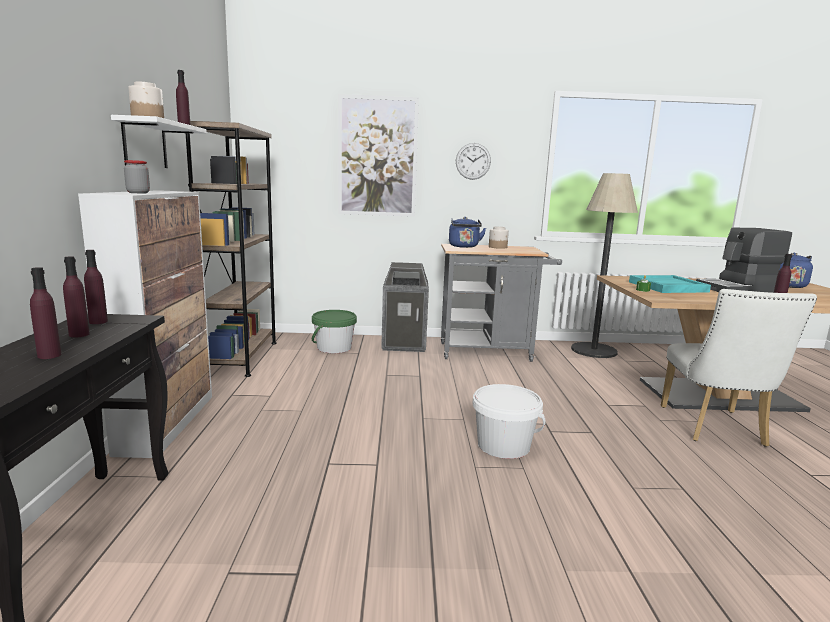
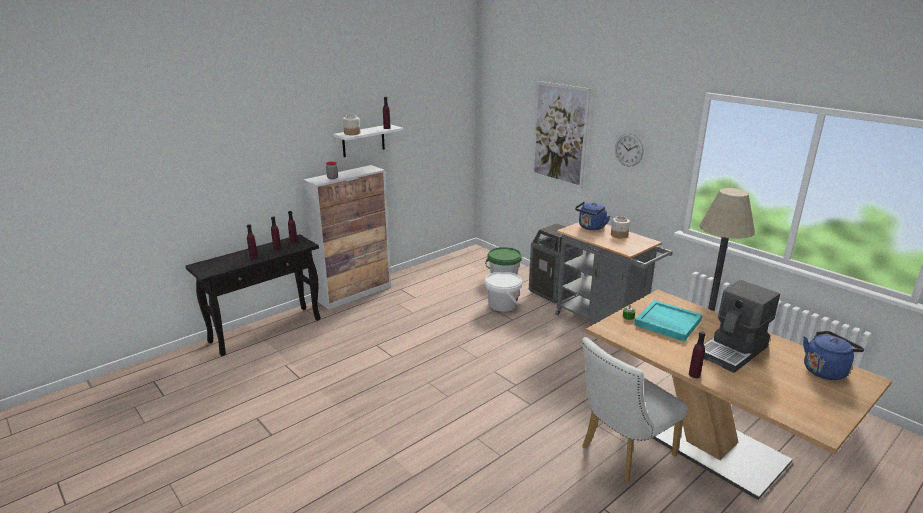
camera: 50 degrees right, 10 degrees up
brown bookcase [186,121,277,377] -> none
white bucket [473,384,546,459] -> white bucket moved to [485,272,522,312]
coffee machine [696,228,792,293] -> coffee machine turned 75 degrees counterclockwise [704,280,780,373]

